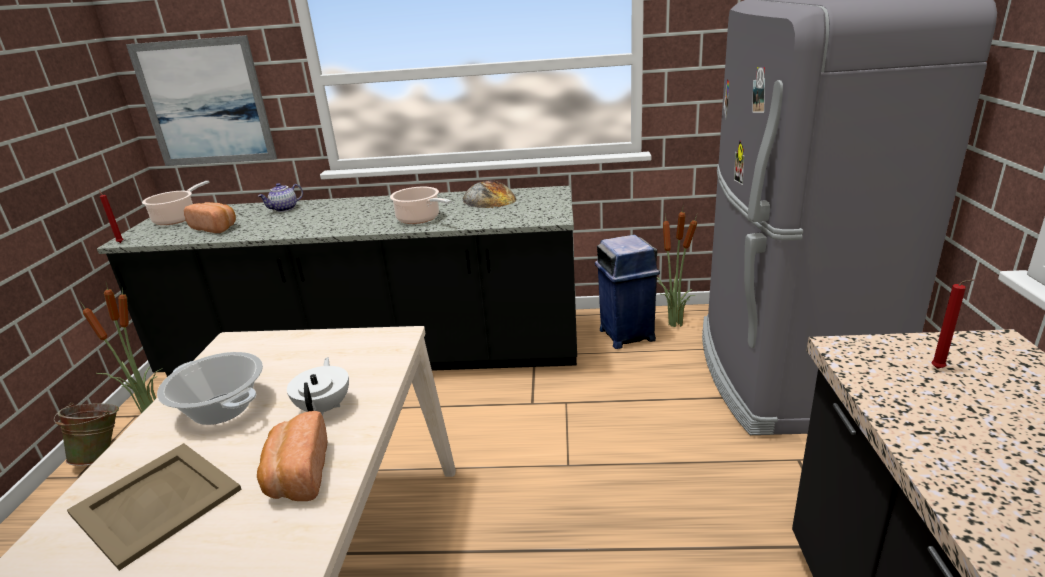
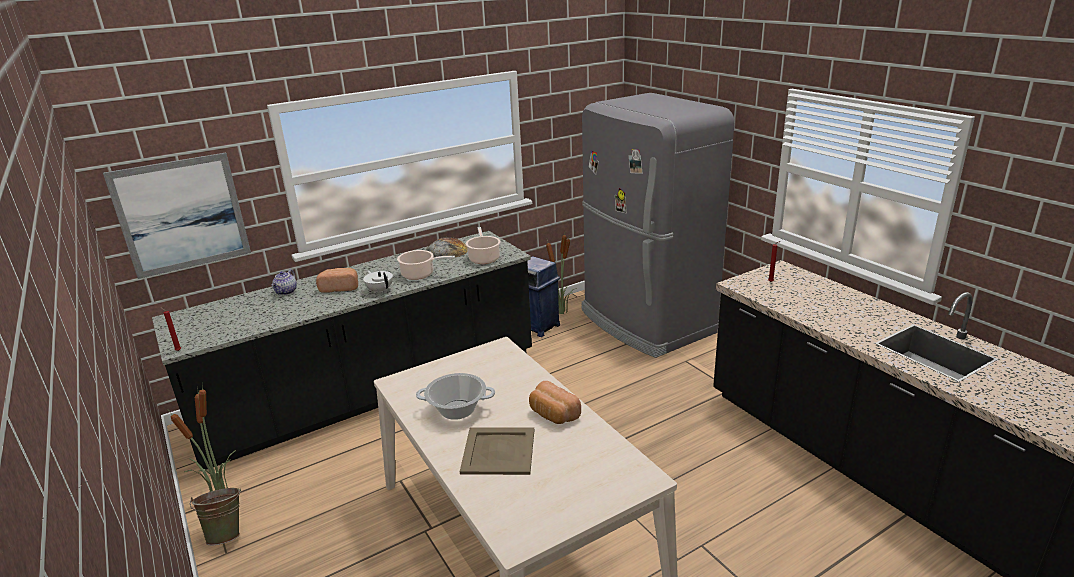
camera: 35 degrees left, 0 degrees up
cooking pot [142,181,210,225] -> cooking pot moved to [466,227,500,264]
bread [184,202,236,233] -> bread moved to [316,268,358,293]
white teapot [287,357,349,416] -> white teapot moved to [363,270,393,293]

